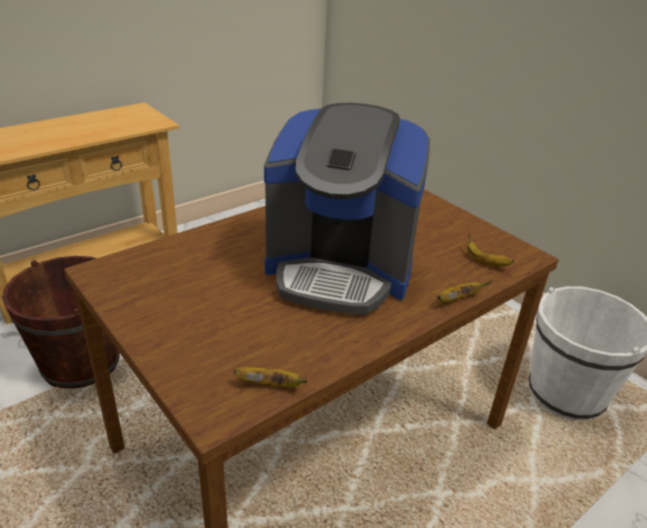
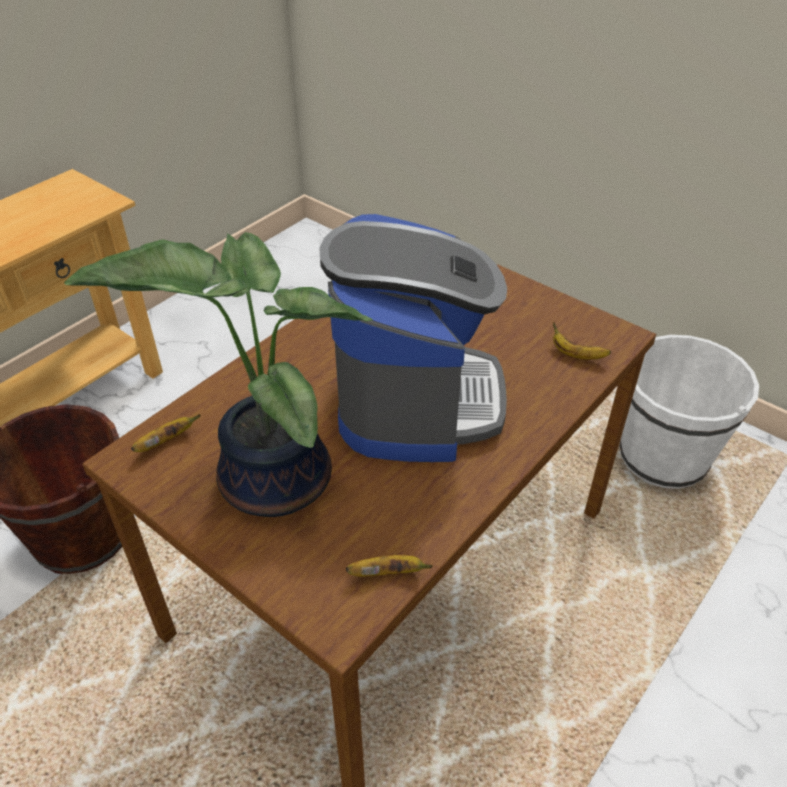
camera: 10 degrees left, 10 degrees up
coffee machine [264,103,430,314] -> coffee machine turned 90 degrees counterclockwise [319,214,507,462]
banana [437,281,492,302] -> banana moved to [131,414,201,452]
none -> potted plant [64,232,373,517]

